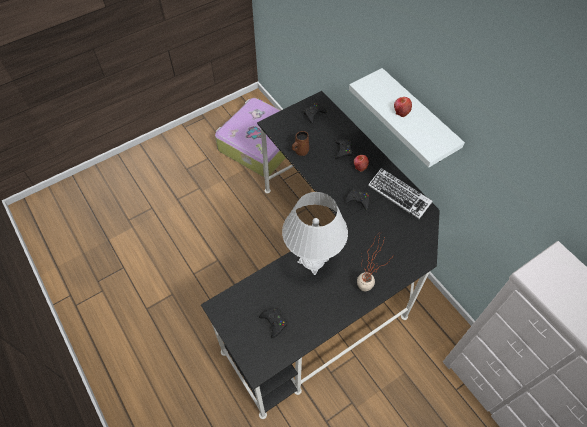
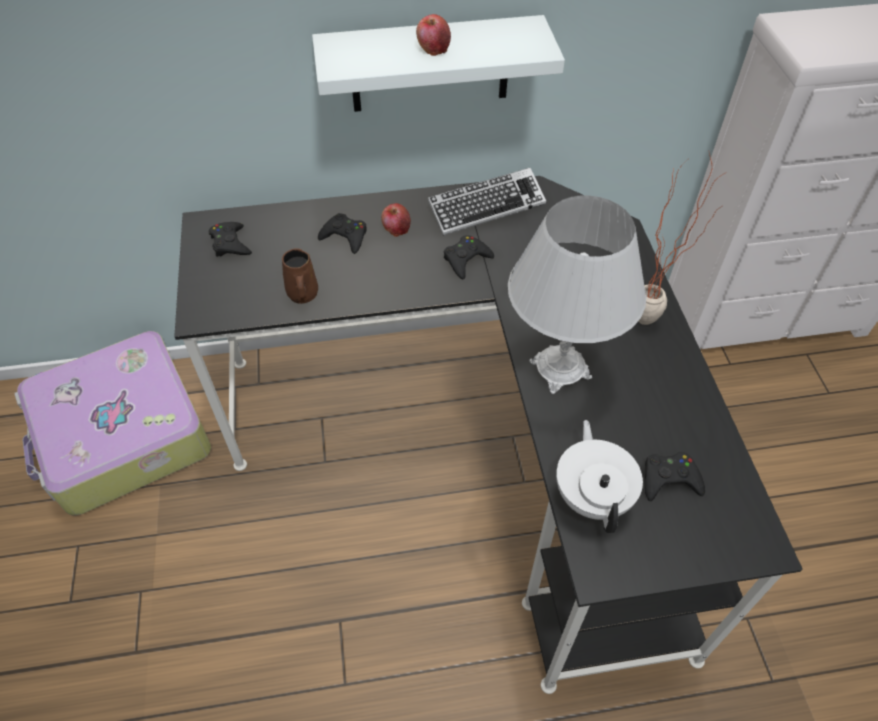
camera: 65 degrees left, 5 degrees down
none -> white teapot [556,420,643,533]

